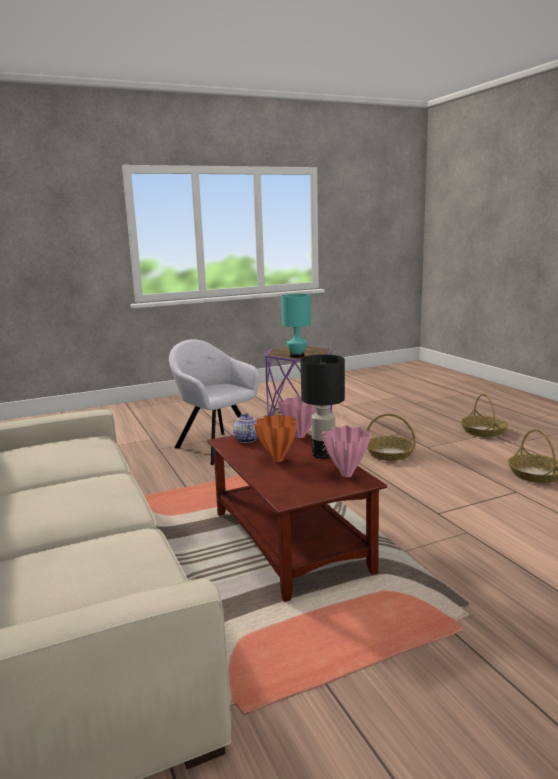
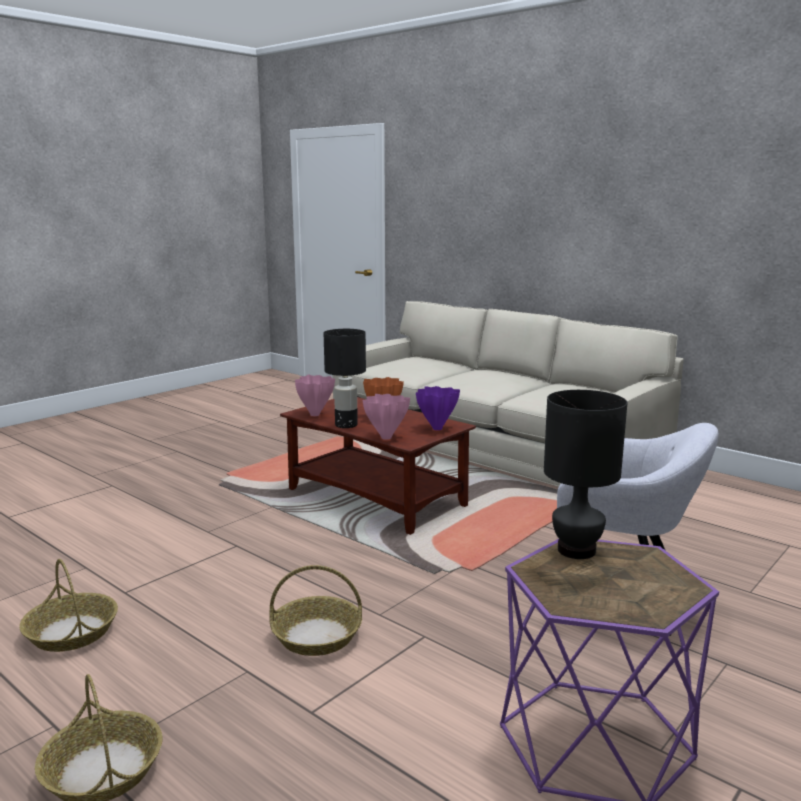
camera: 155 degrees right, 0 degrees up
teapot [233,413,258,443] -> purple vase [416,386,460,430]
turquoise table lamp [281,294,311,358] -> black table lamp [544,390,627,559]

